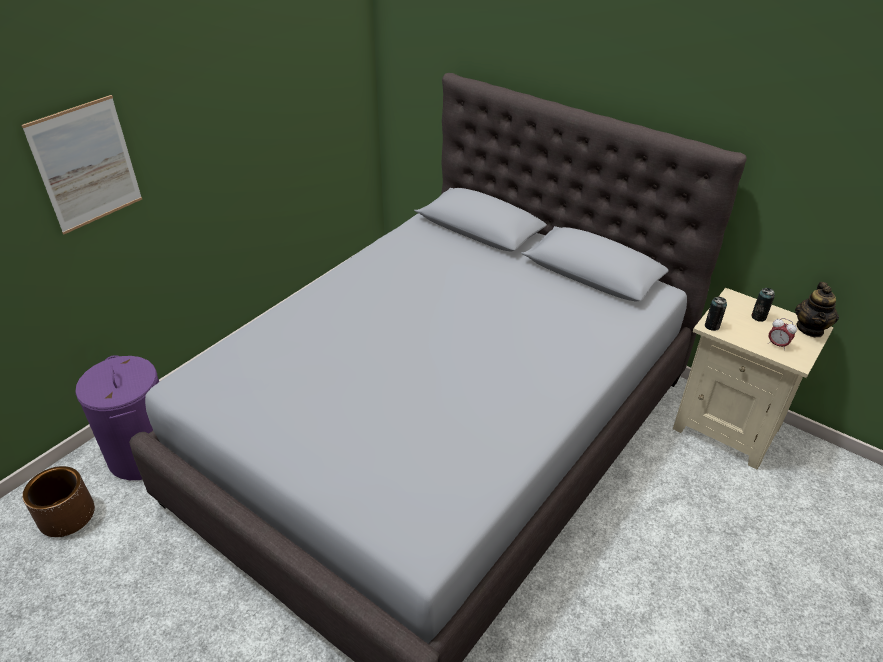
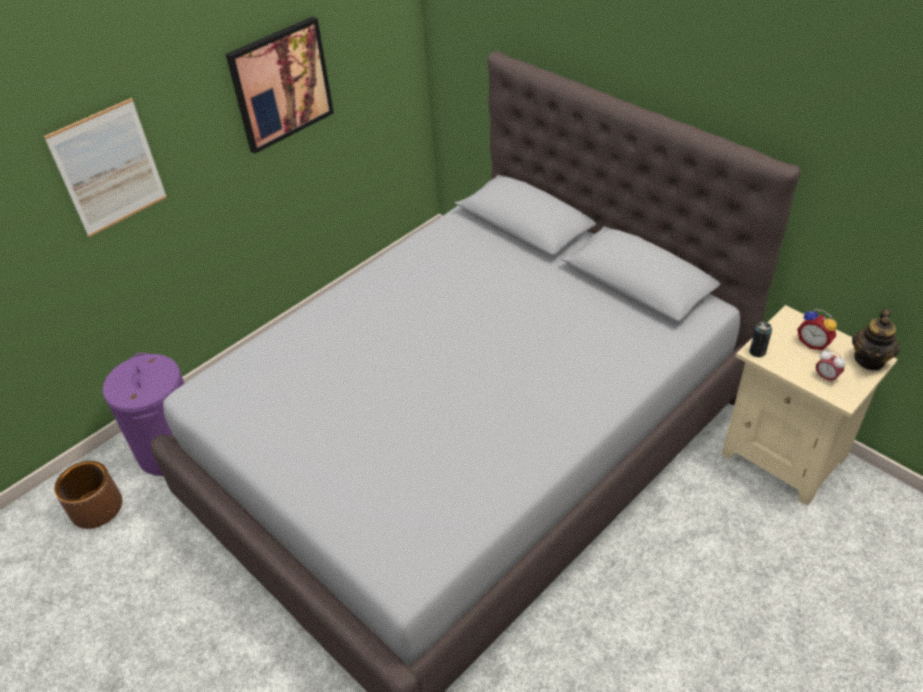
camera: 10 degrees right, 5 degrees up
can [751,288,775,322] -> alarm clock [797,309,837,350]
none -> picture [226,16,334,154]

